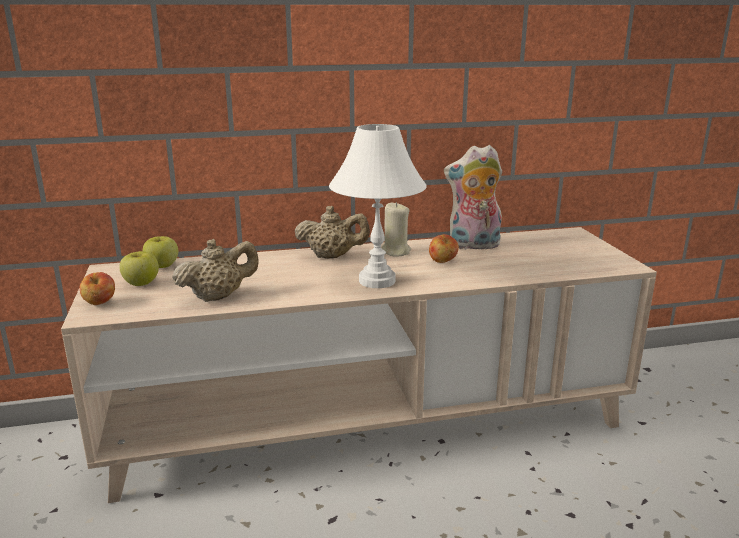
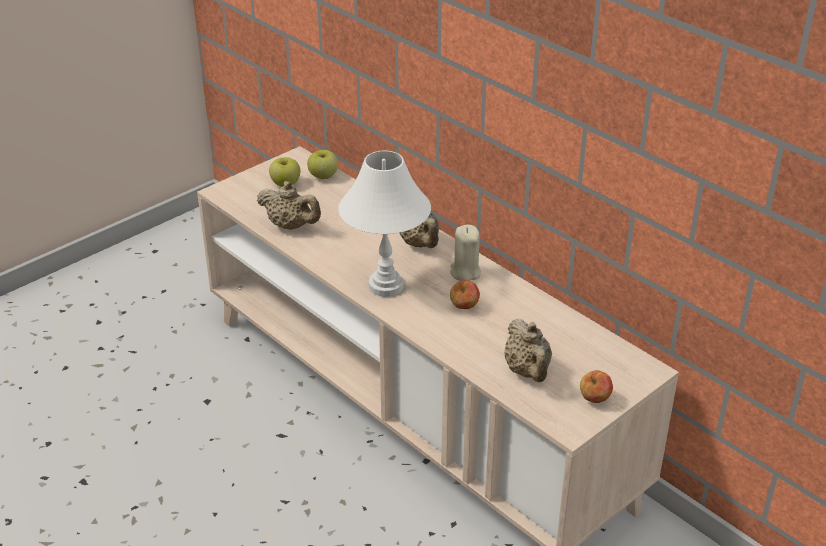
camera: 60 degrees right, 15 degrees up
apple [79,272,115,305] -> apple moved to [580,370,613,403]
plush toy [444,145,502,249] -> none
none -> beige teapot [504,319,552,382]

